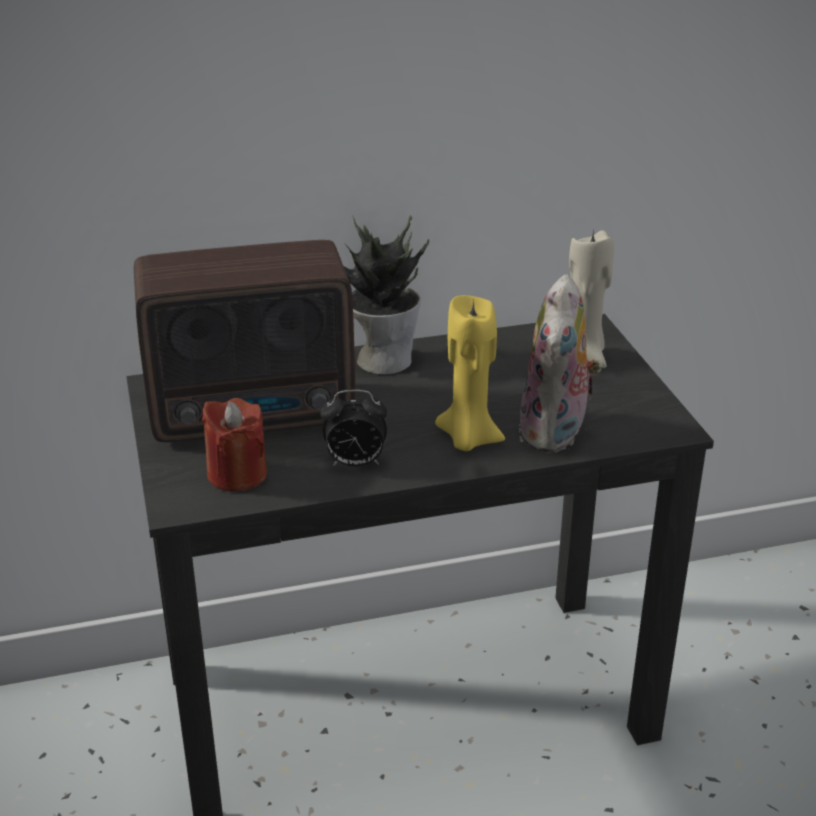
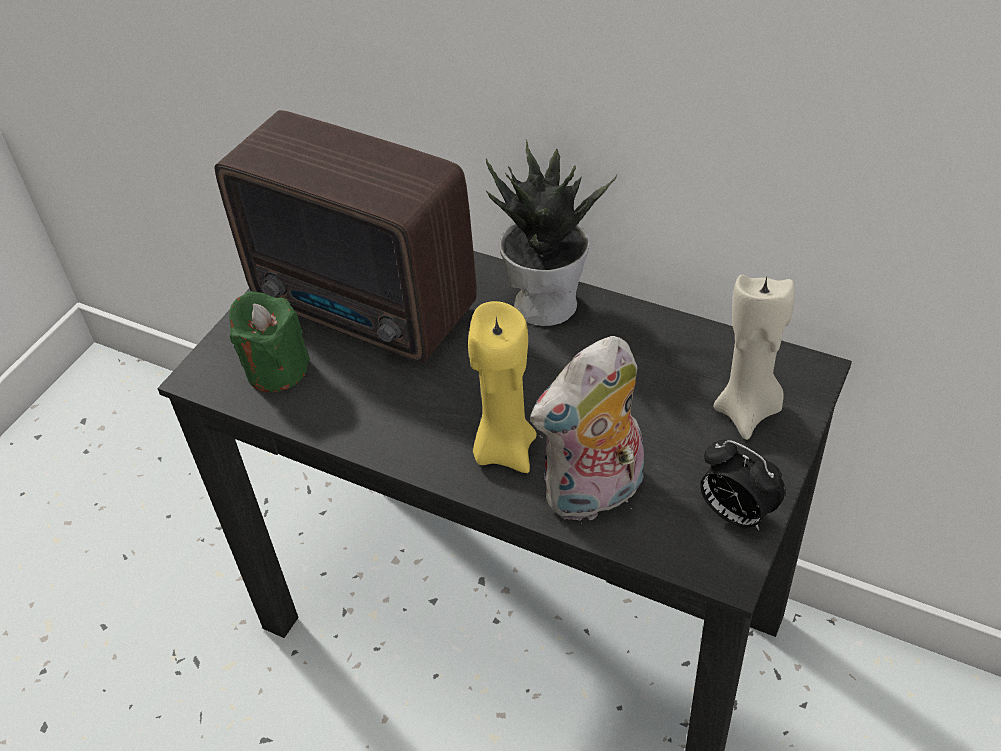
camera: 45 degrees right, 15 degrees up
red candle [202,398,267,492] -> green candle [229,291,310,392]
alarm clock [320,390,387,467] -> alarm clock moved to [700,440,786,530]

